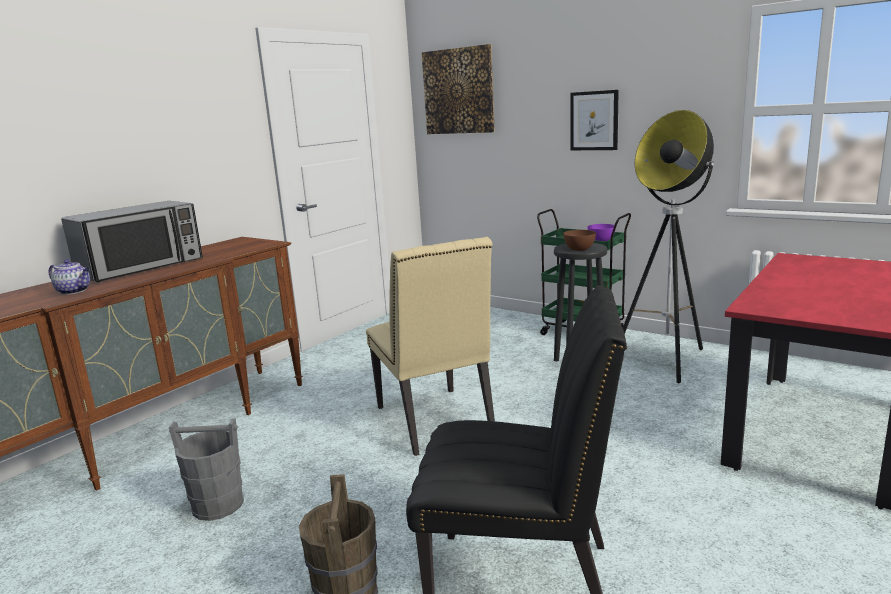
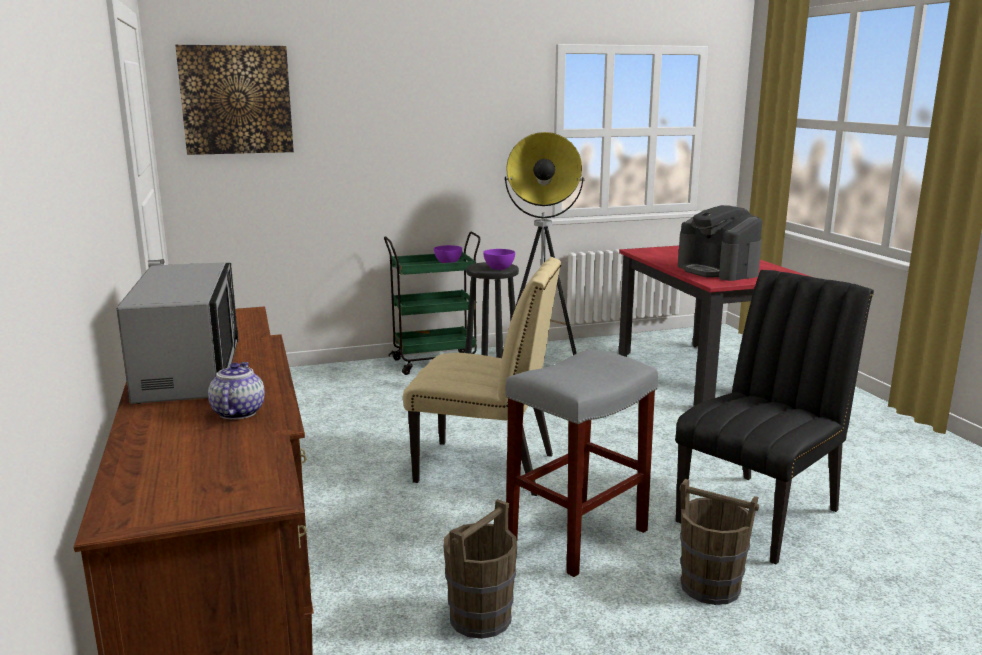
camera: 55 degrees left, 0 degrees up
teapot [49,259,90,295] -> teapot turned 60 degrees counterclockwise [208,362,265,420]
grey bucket [169,419,244,521] -> brown bucket [444,499,517,639]
brown bowl [563,230,596,251] -> purple bowl [483,249,515,270]
picture [570,90,619,150] -> none
none -> grey stool [505,349,658,577]
none -> coffee machine [678,205,762,281]

